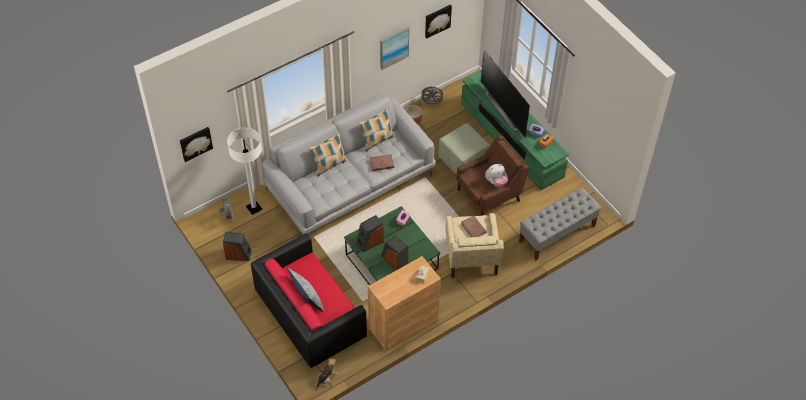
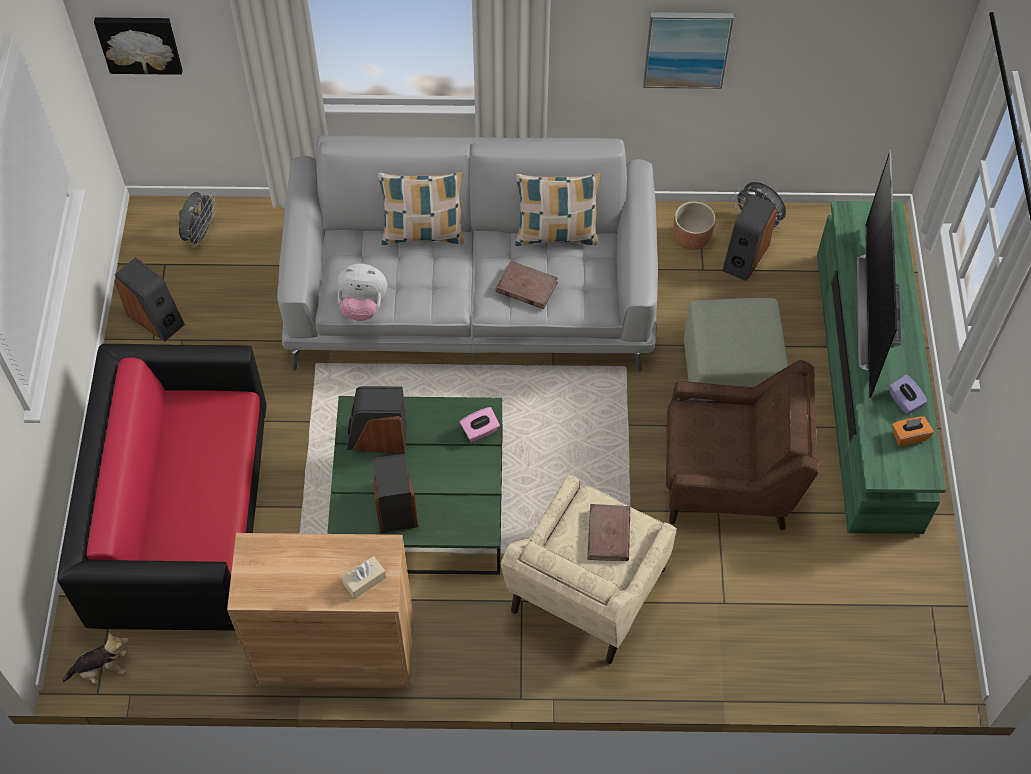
camera: 35 degrees right, 5 degrees up
white floor lamp [227,128,262,215] -> none
pillow [288,268,324,312] -> none
picture [425,5,452,39] -> none
plush toy [485,164,508,187] -> plush toy moved to [337,263,387,321]
grey bench [519,188,601,260] -> none
none -> speaker [722,194,778,281]

